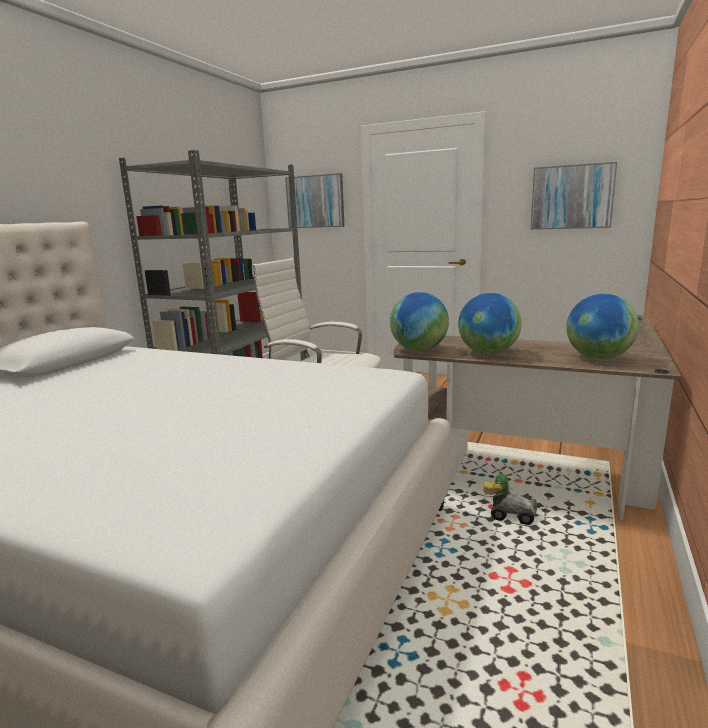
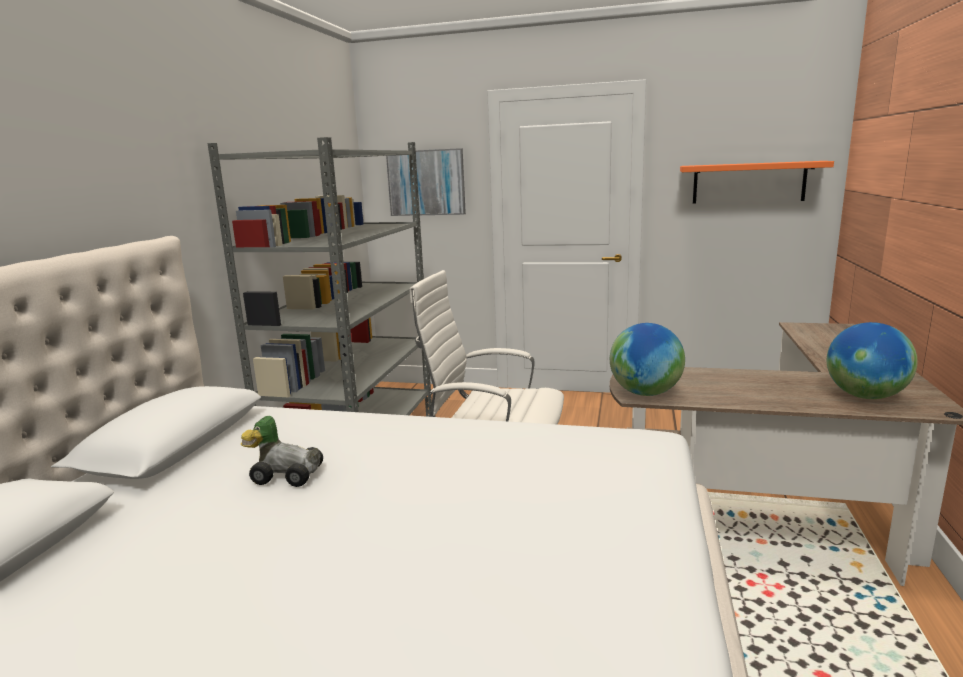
camera: 10 degrees left, 0 degrees up
globe [458,293,522,354] -> none
toy car [482,474,537,525] -> toy car moved to [241,416,323,487]
picture [530,162,617,230] -> orange shelf [680,161,834,203]

